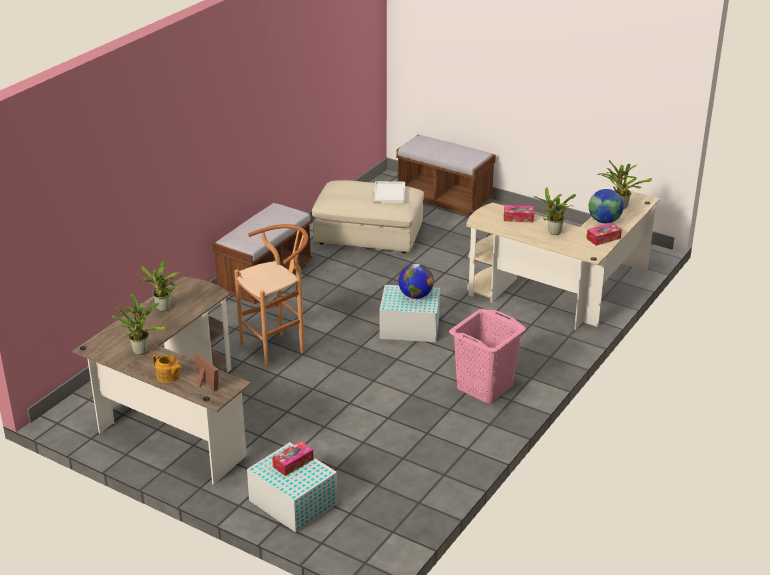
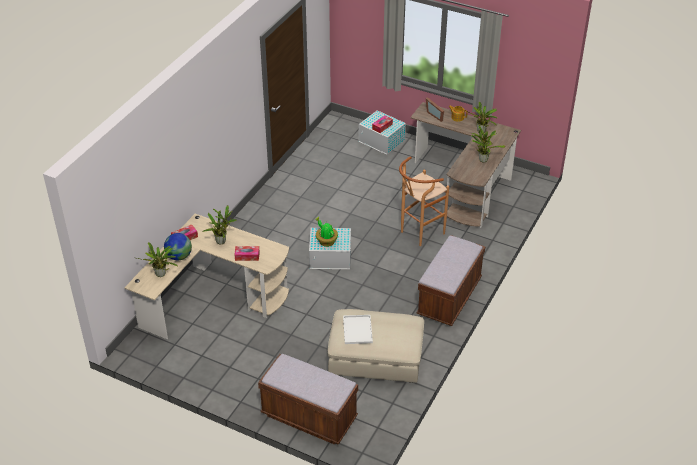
camera: 175 degrees right, 10 degrees up
globe [398,264,434,299] -> potted plant [316,217,338,247]
pink laundry basket [449,309,526,403] -> none

